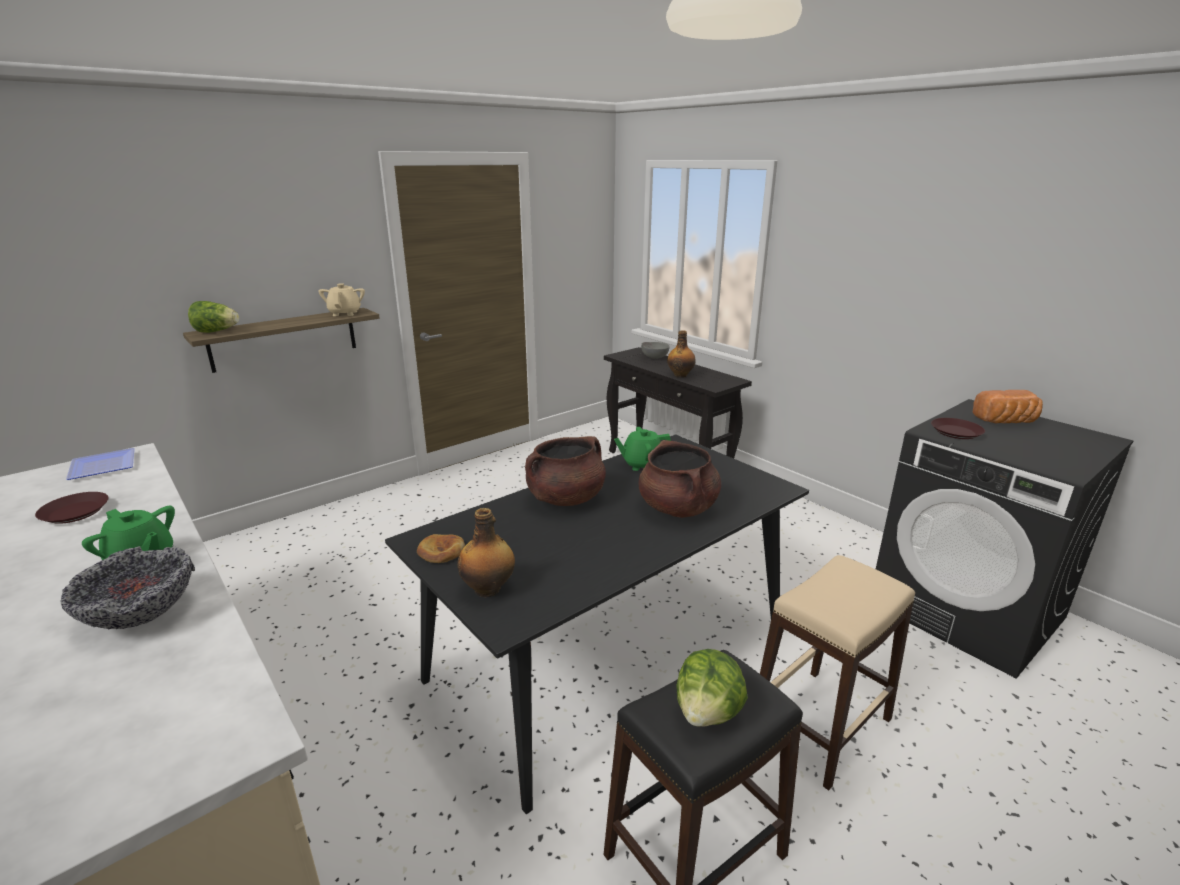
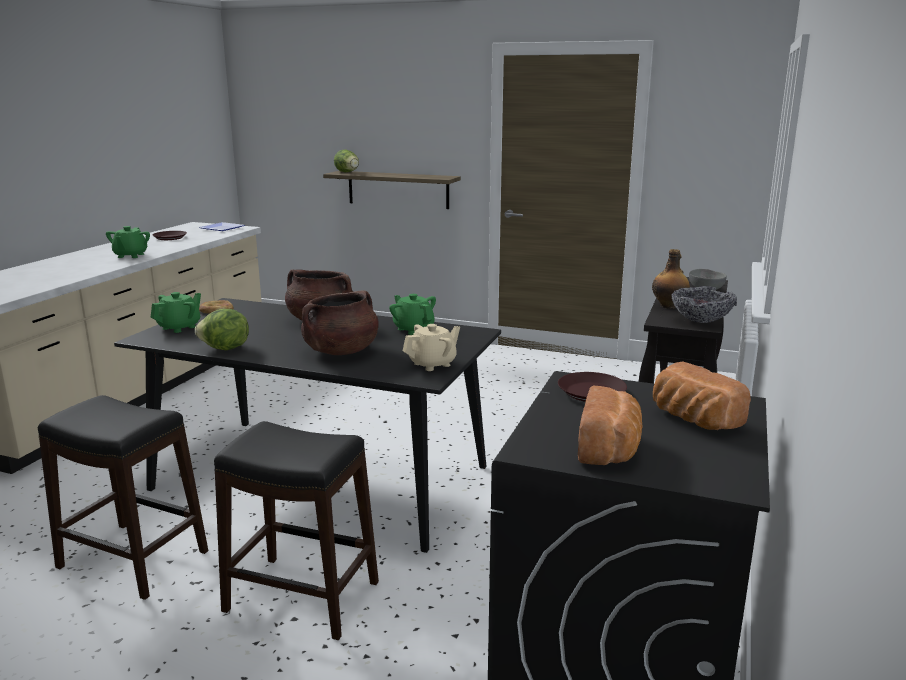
camera: 60 degrees right, 5 degrees down
bowl [60,546,195,629] -> bowl moved to [671,286,737,323]
beige teapot [319,283,365,316] -> beige teapot moved to [403,324,460,371]
bottle [457,508,515,598] -> green teapot [151,292,201,333]
lettuce [676,649,748,727] -> lettuce moved to [195,309,249,350]
beige stool [760,555,915,791] -> black stool [214,421,379,640]
none -> bread [578,386,643,465]

